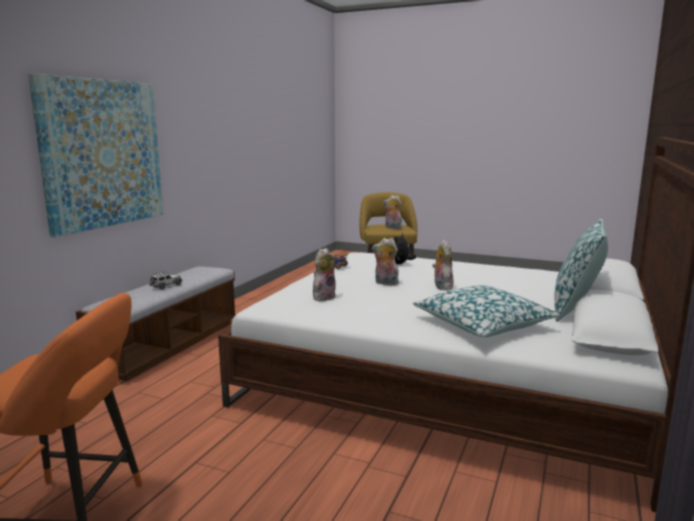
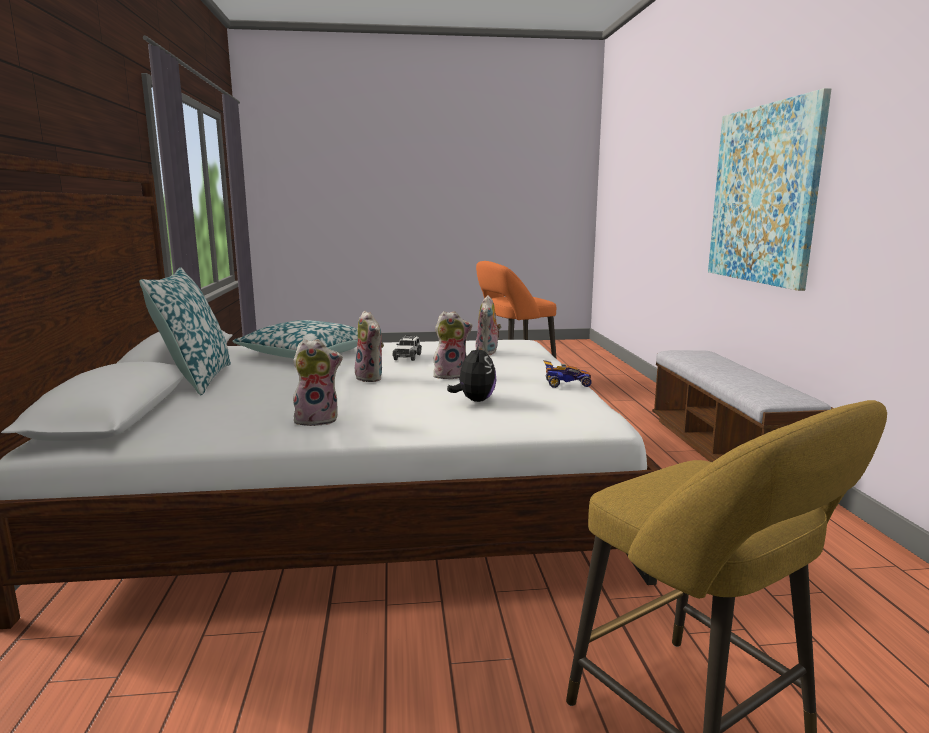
camera: 150 degrees right, 0 degrees up
toy car [149,272,182,290] -> toy car moved to [392,335,422,361]
plush toy [383,195,402,229] -> plush toy moved to [293,339,343,427]

